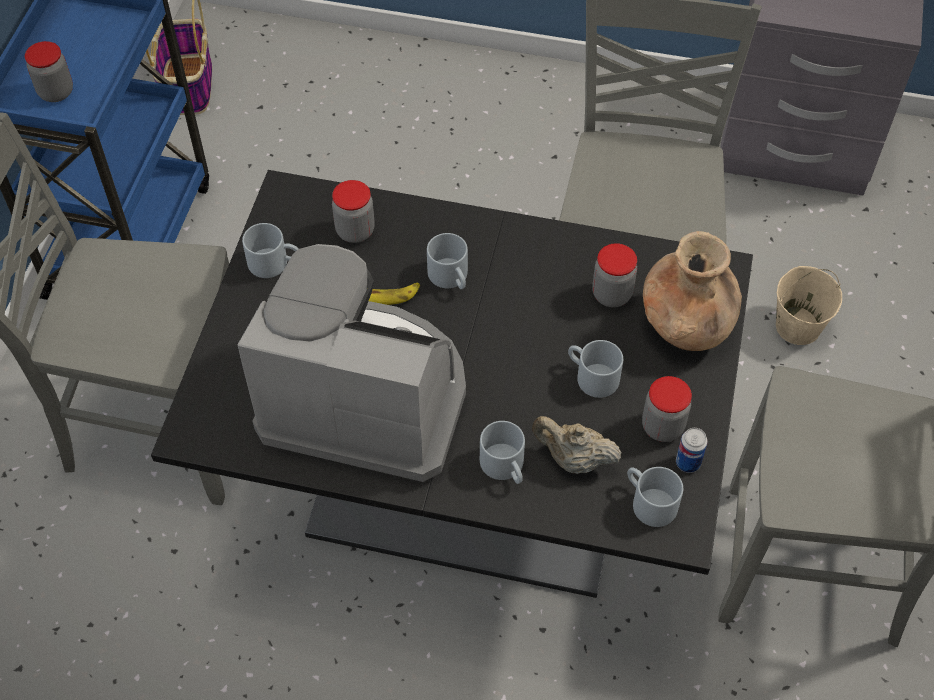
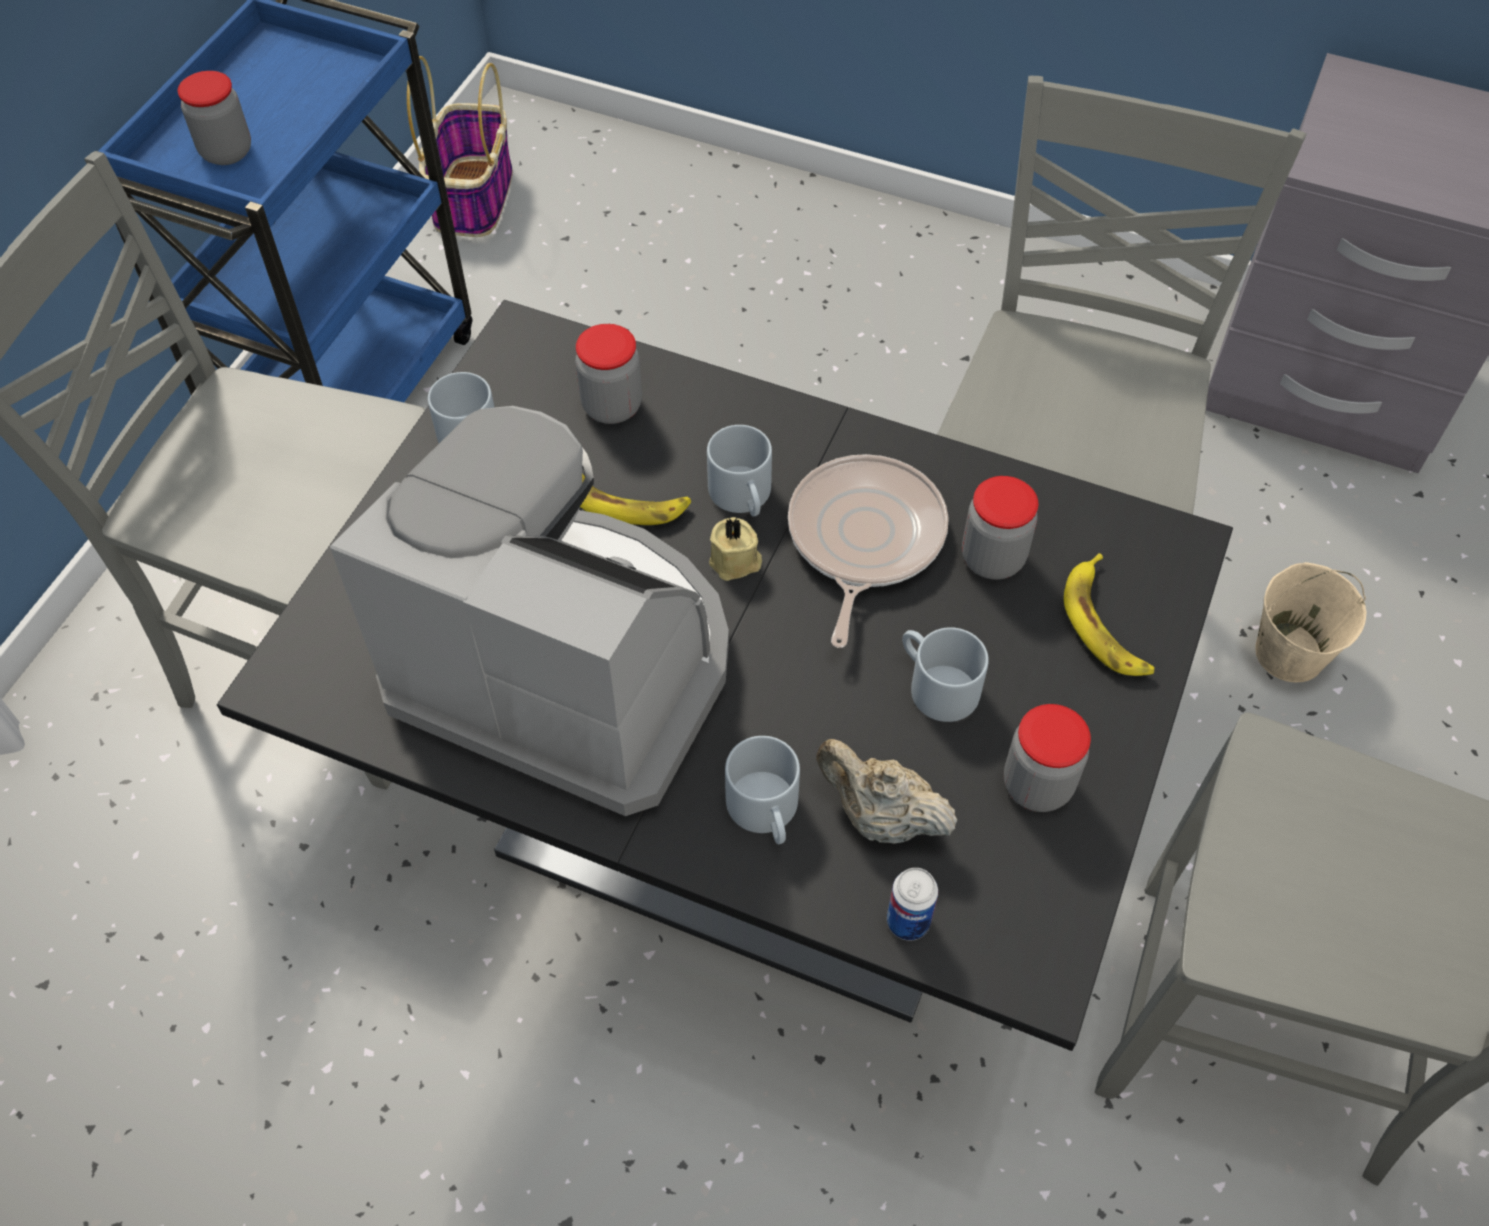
camera: 10 degrees right, 0 degrees up
grey mug [627,467,683,527] -> none
brown vase [643,231,742,351] -> banana [1064,553,1154,676]
can [676,428,708,473] -> can moved to [887,868,938,941]
none -> beige candle [709,517,762,581]
none -> frying pan [788,454,949,648]

